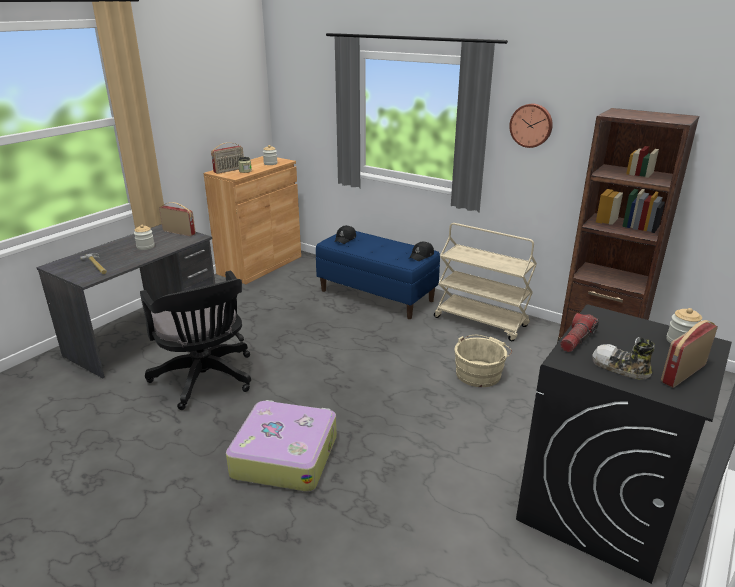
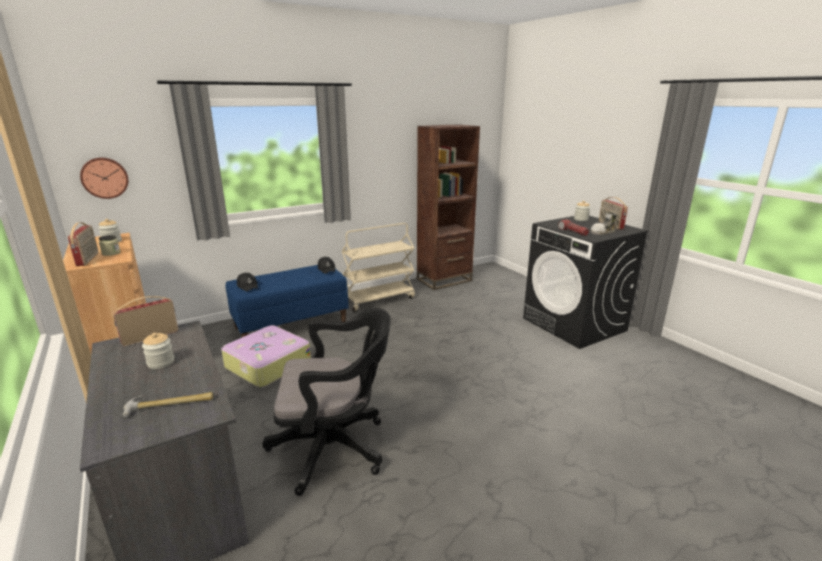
camera: 65 degrees left, 5 degrees down
suitcase [226,400,337,492] -> suitcase moved to [221,325,311,387]
beige bucket [455,335,512,387] -> none
wall clock [509,104,553,148] -> wall clock moved to [80,158,128,199]

